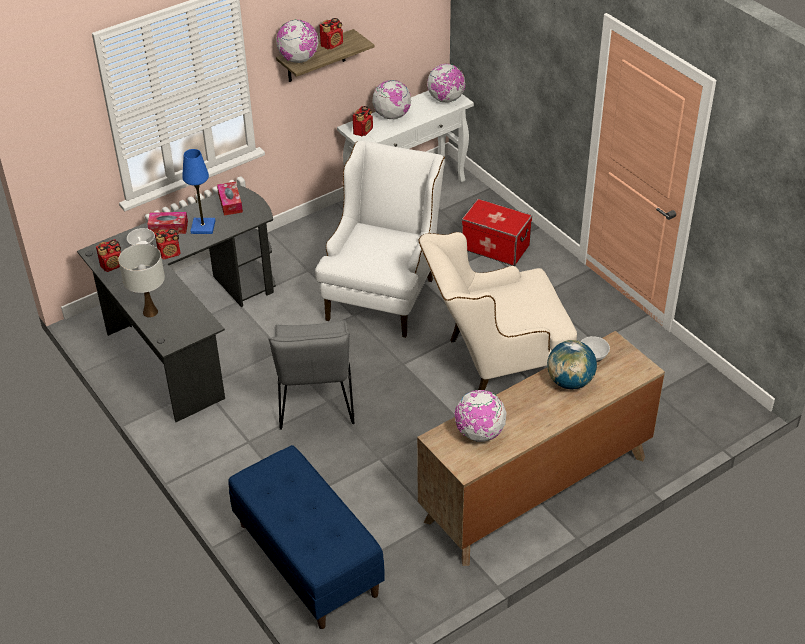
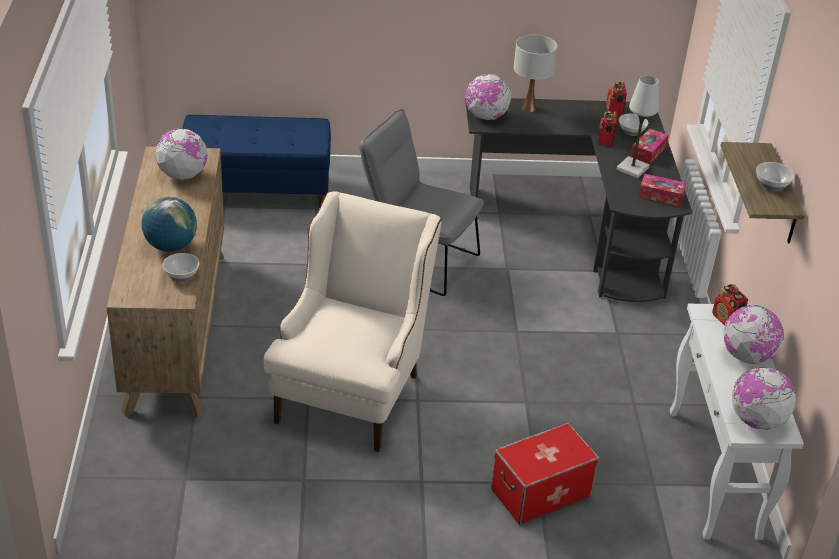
camera: 120 degrees right, 5 degrees down
blue table lamp [182,149,216,234] -> white table lamp [616,75,659,178]
globe [276,20,319,63] -> globe moved to [466,74,512,120]
white armchair [315,141,445,338] -> none
radio [319,18,343,49] -> bowl [756,162,795,192]

